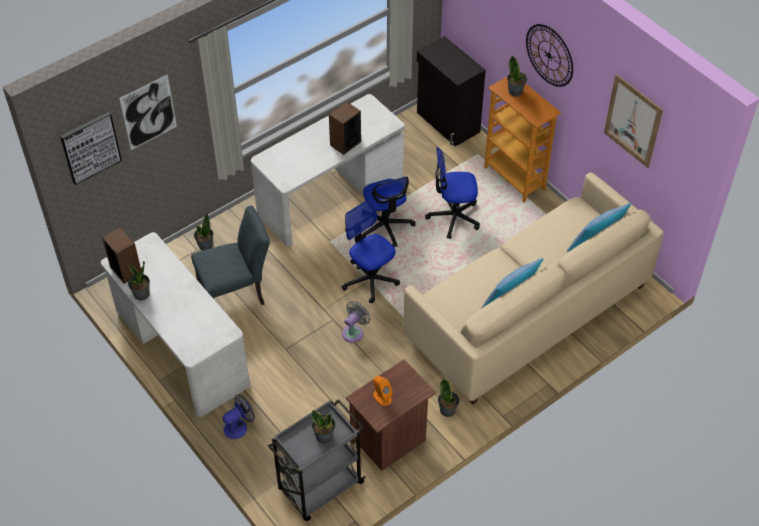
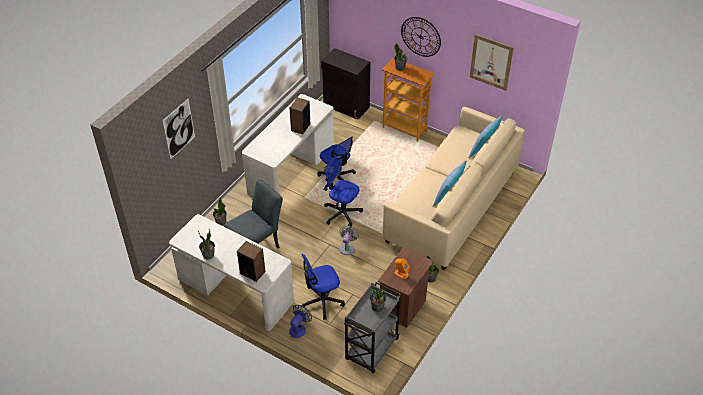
camera: 20 degrees left, 5 degrees down
picture [60,112,122,185] -> none
speaker [102,227,141,284] -> speaker moved to [237,241,266,282]
office chair [425,147,480,239] -> office chair moved to [301,254,345,320]

